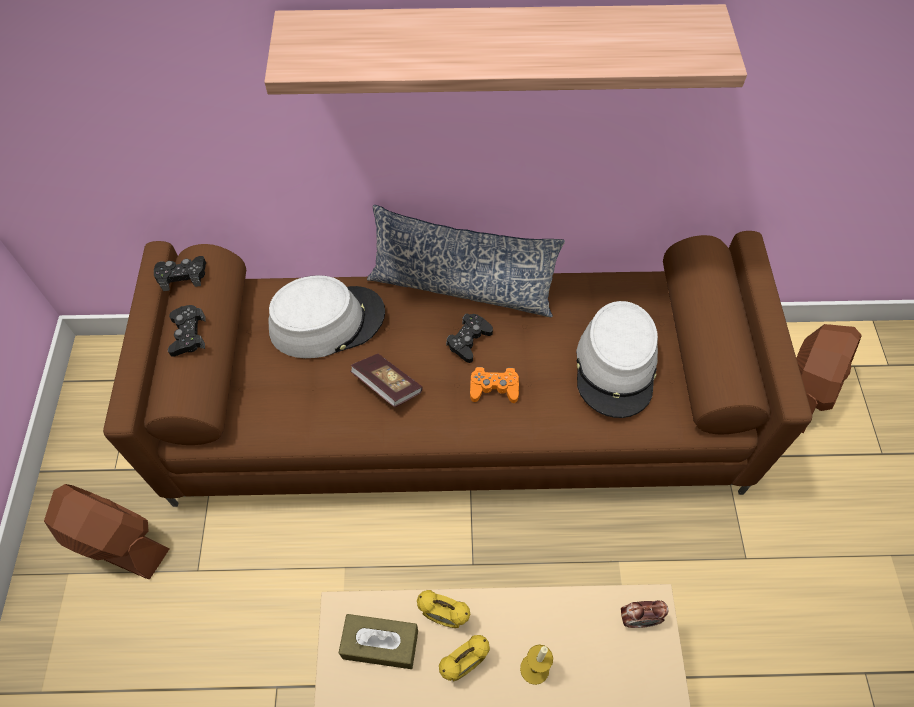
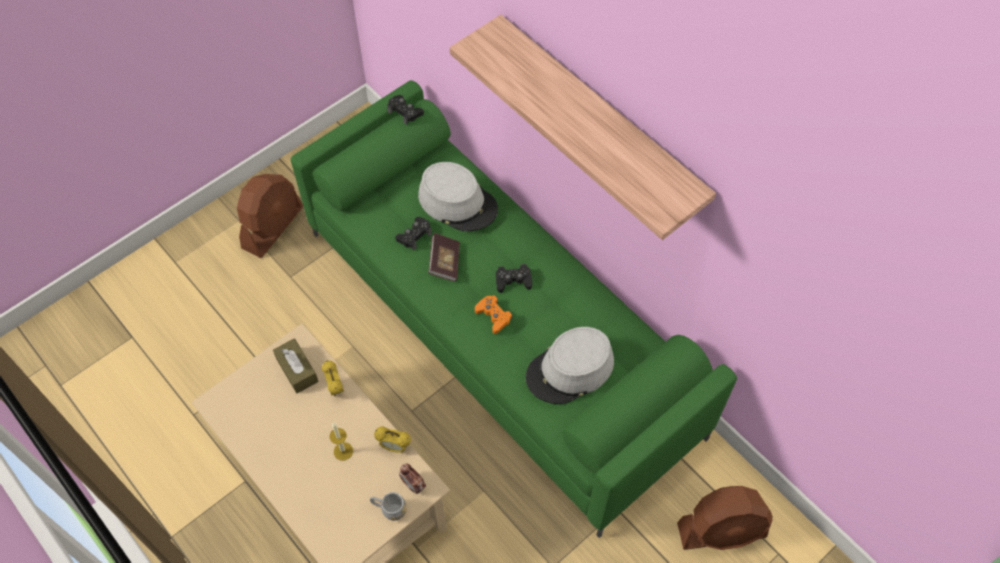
camera: 50 degrees right, 0 degrees up
brown fan [44,484,169,580] -> brown fan turned 45 degrees clockwise [237,174,303,258]
brown sofa [103,231,812,507] -> green sofa [291,80,737,538]
black game controller [168,305,206,357] -> black game controller moved to [395,217,432,251]
pillow [367,205,565,317] -> none
alarm clock [439,635,490,681] -> alarm clock moved to [374,426,411,453]
none -> grey mug [370,492,406,521]

